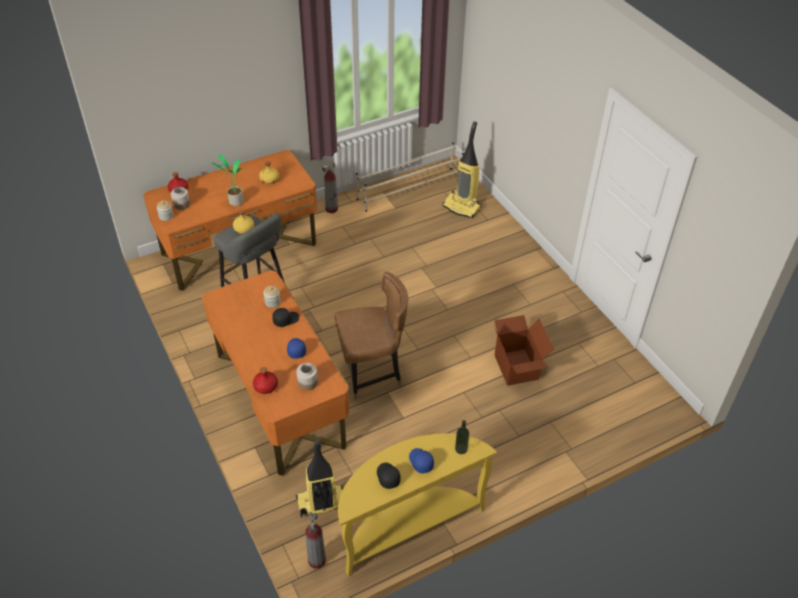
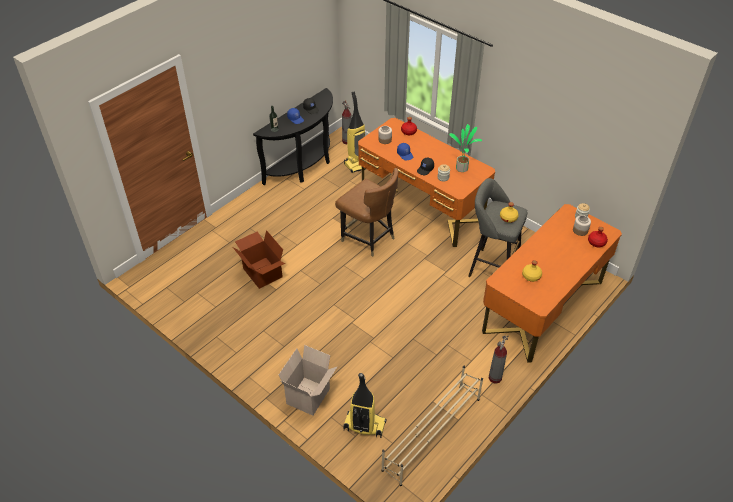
camera: 160 degrees right, 0 degrees up
potted plant [211,155,246,206] -> potted plant moved to [449,124,482,172]
brown chair [334,271,408,399] -> brown chair turned 105 degrees counterclockwise [335,168,398,257]
yellow console table [338,433,497,576] -> black console table [253,88,333,185]
none -> cardboard box [279,345,337,416]

